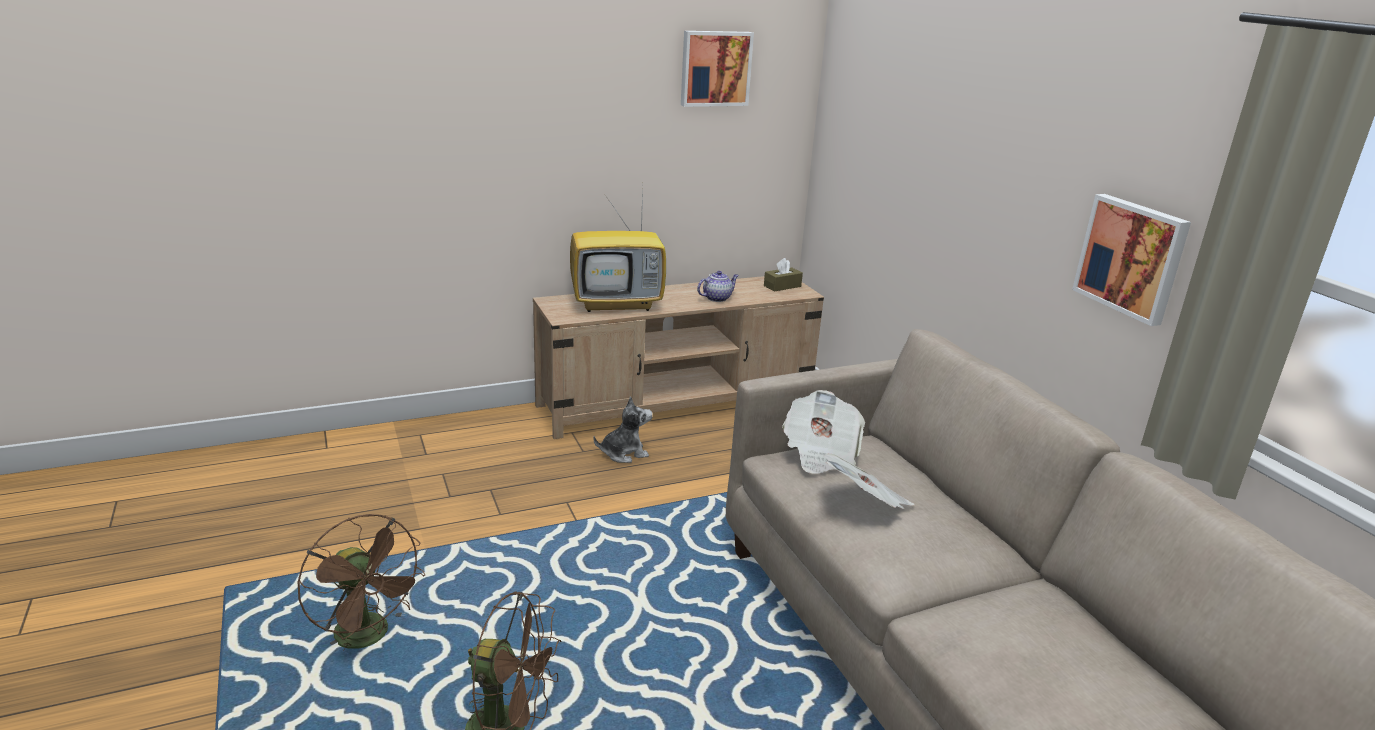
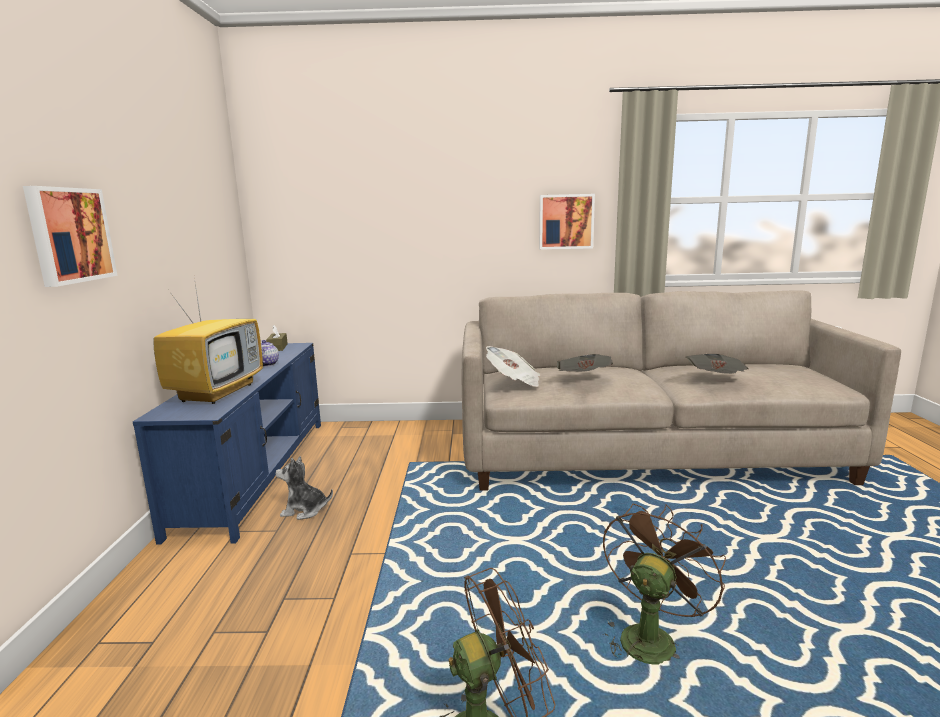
camera: 65 degrees left, 10 degrees down
beige tv stand [533,276,824,439] -> blue tv stand [133,343,321,545]
plush toy [593,396,653,463] -> plush toy turned 90 degrees counterclockwise [275,456,333,520]
picture [681,31,754,107] -> picture moved to [23,186,118,287]
none -> newspaper [686,354,749,374]

